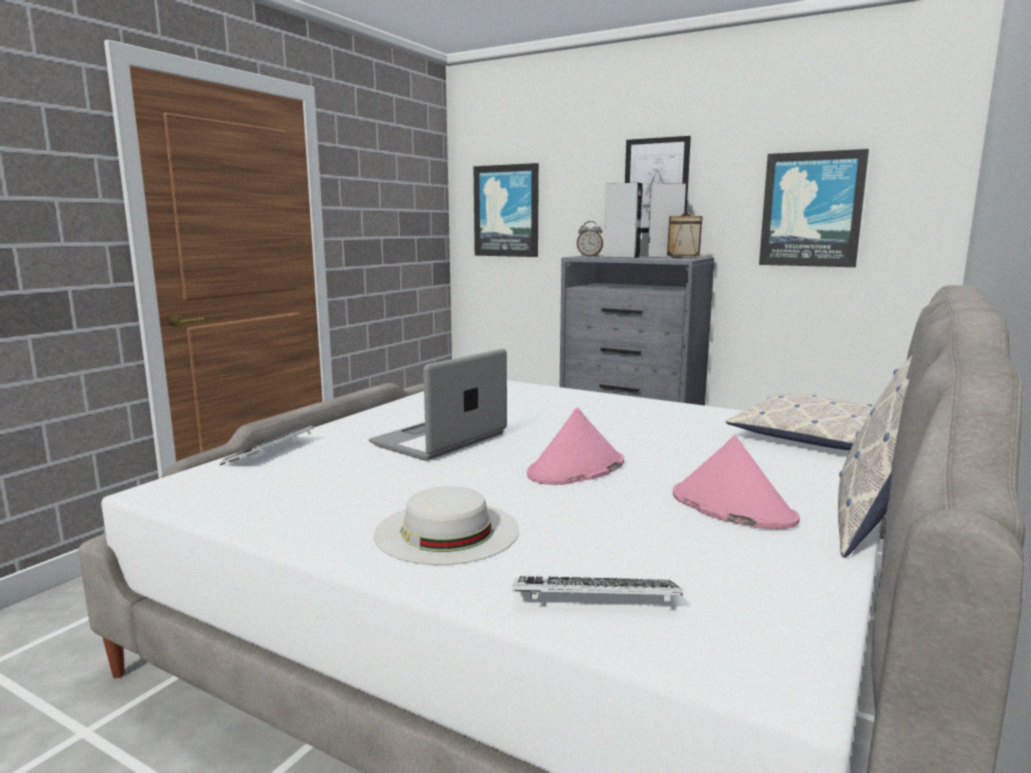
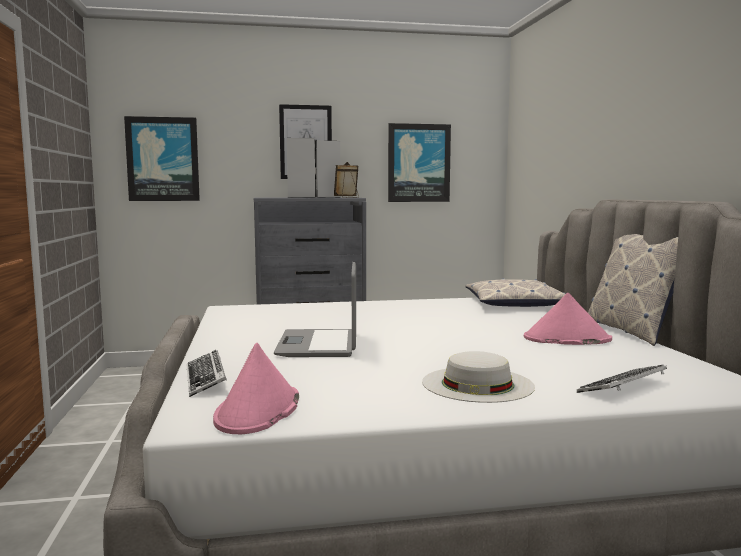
camera: 40 degrees left, 5 degrees down
pink hat [527,408,624,485] -> pink hat moved to [213,343,299,434]
alarm clock [577,221,603,257] -> none

